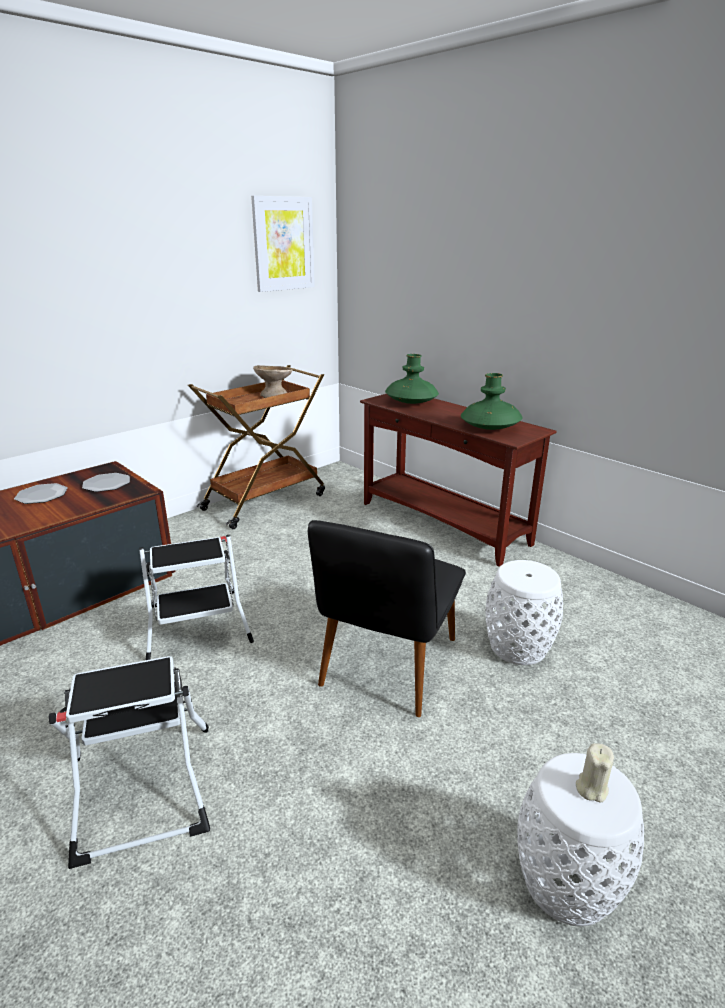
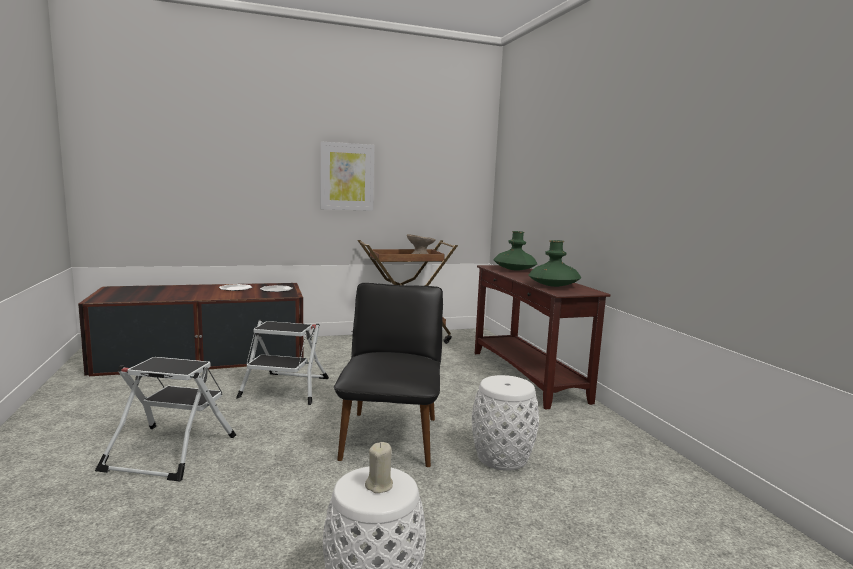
camera: 25 degrees right, 15 degrees down
picture [251,196,315,292] -> picture moved to [320,141,375,211]
black chair [308,520,466,717] -> black chair turned 135 degrees clockwise [334,283,443,467]

